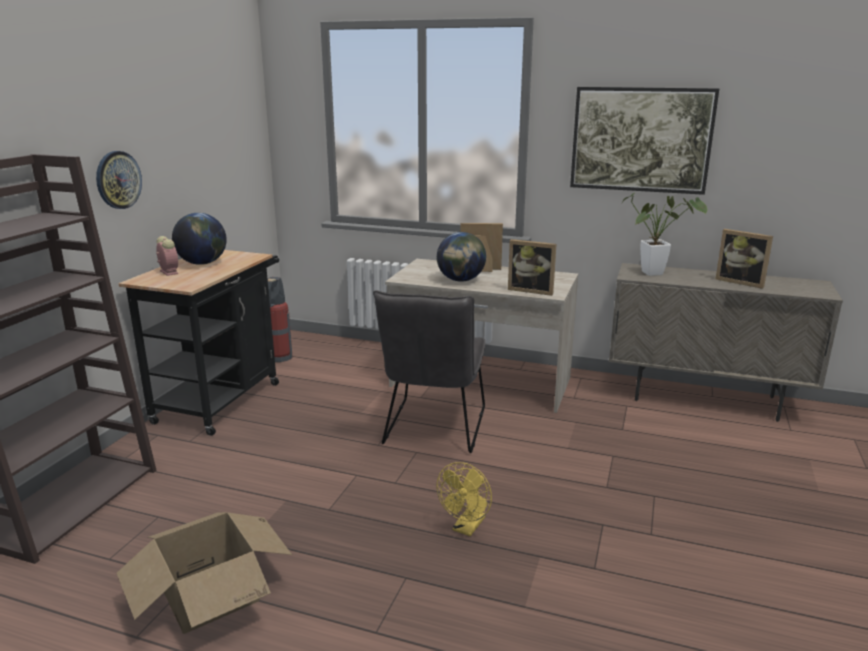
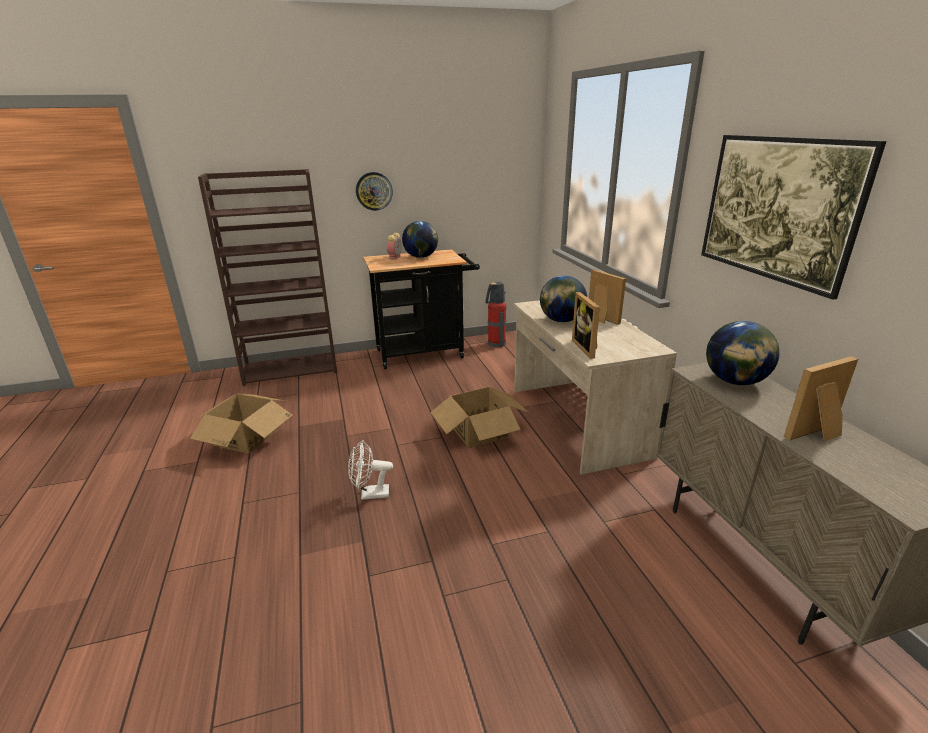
camera: 55 degrees right, 5 degrees up
grey chair [373,290,485,453] -> cardboard box [430,387,529,448]
yellow fan [437,462,492,536] -> white fan [348,440,393,500]
potted plant [622,193,707,276] -> globe [706,321,780,385]
picture frame [716,229,773,289] -> picture frame turned 60 degrees clockwise [784,356,858,441]

